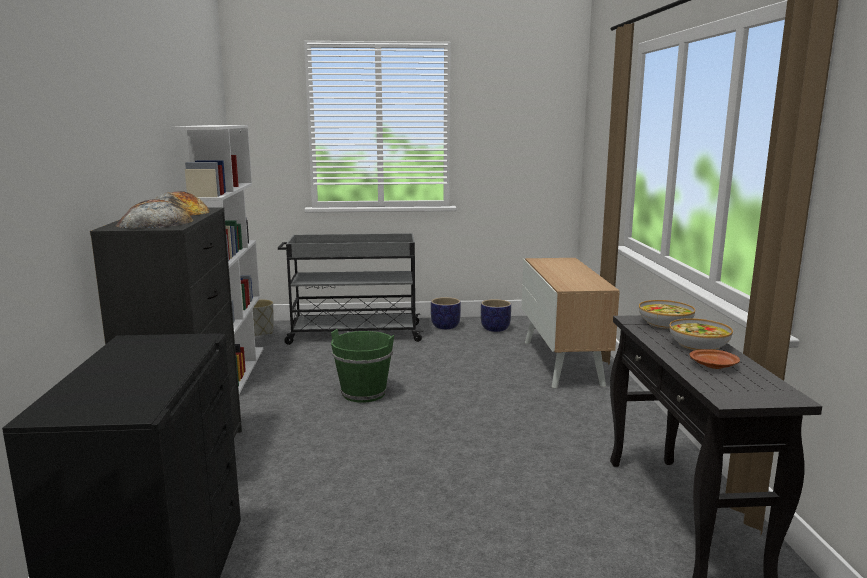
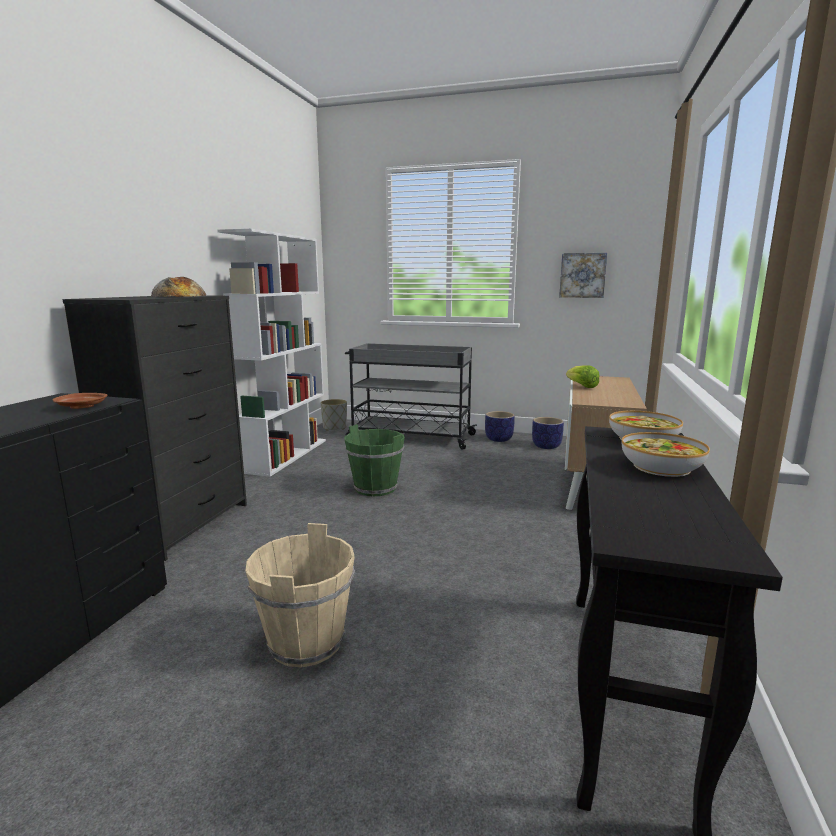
camera: 20 degrees right, 0 degrees up
bread [116,199,193,229] -> none
brown plate [690,349,740,369] -> brown plate moved to [53,393,107,409]
none -> beige bucket [245,523,355,667]
none -> picture [559,253,607,298]
none -> lettuce [566,365,599,388]

